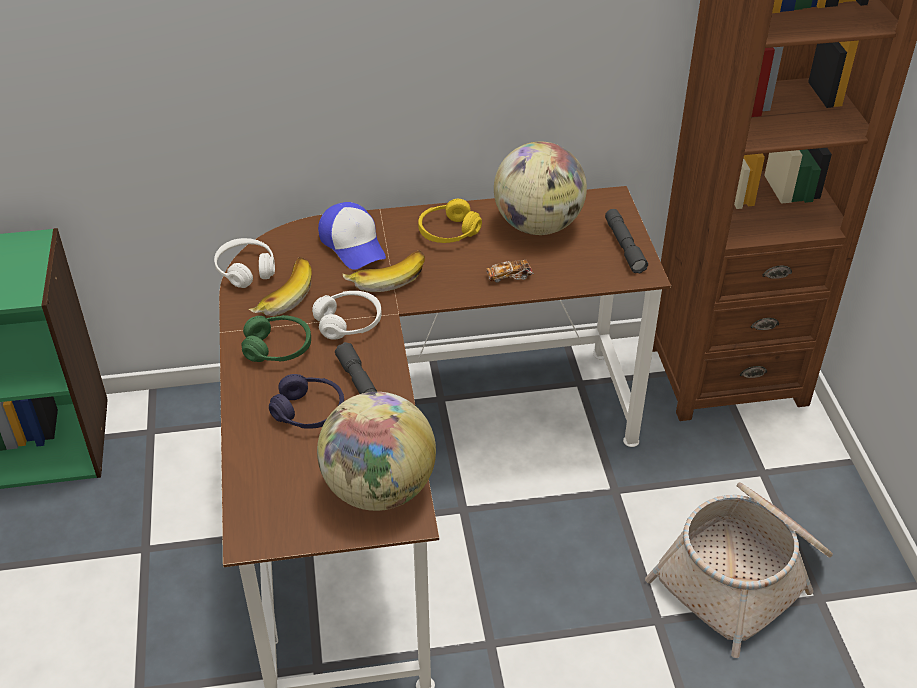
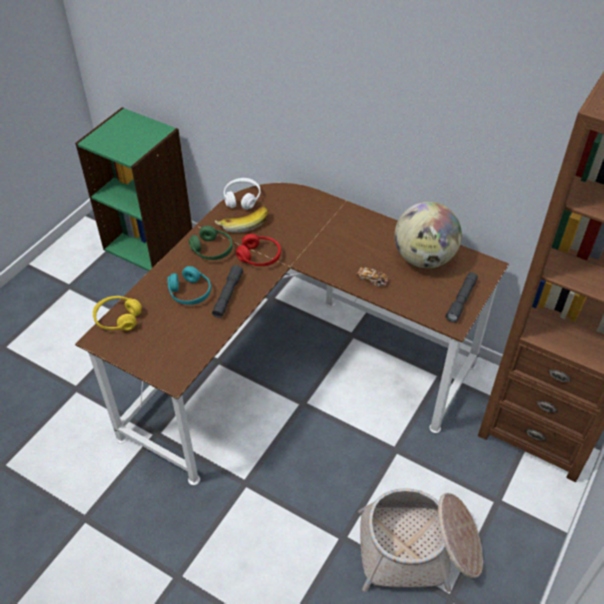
camera: 40 degrees right, 5 degrees up
purple headphones [269,374,344,429] -> turquoise headphones [167,266,211,305]
white headphones [312,291,382,339] -> red headphones [236,234,281,266]
globe [317,392,436,511] -> none
cap [318,202,386,270] -> none
banana [342,250,425,292] -> none
yellow headphones [418,199,482,243] -> yellow headphones moved to [93,296,142,331]

